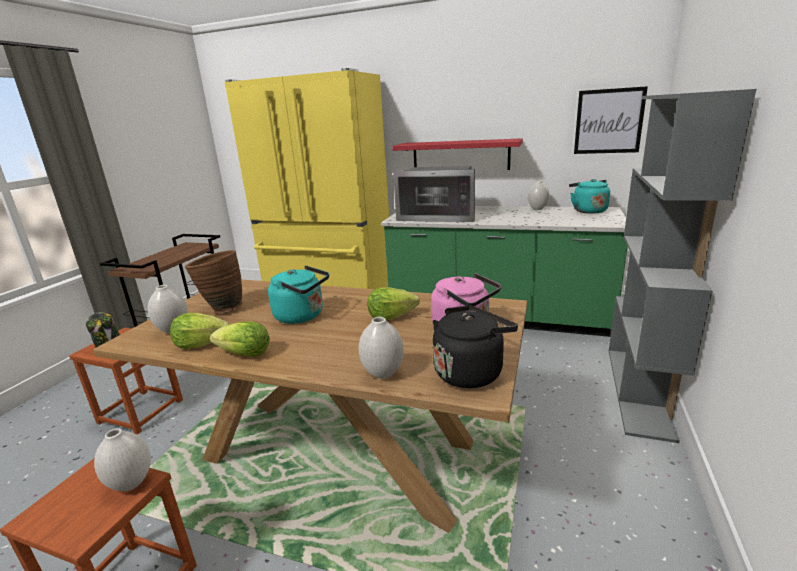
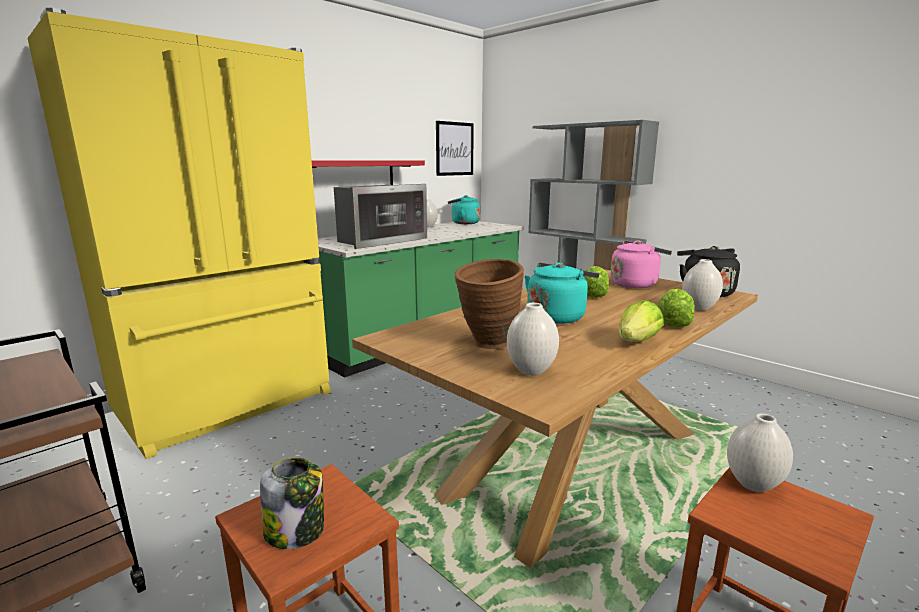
camera: 65 degrees left, 5 degrees down
lettuce [170,313,230,349] -> lettuce moved to [657,289,695,327]

